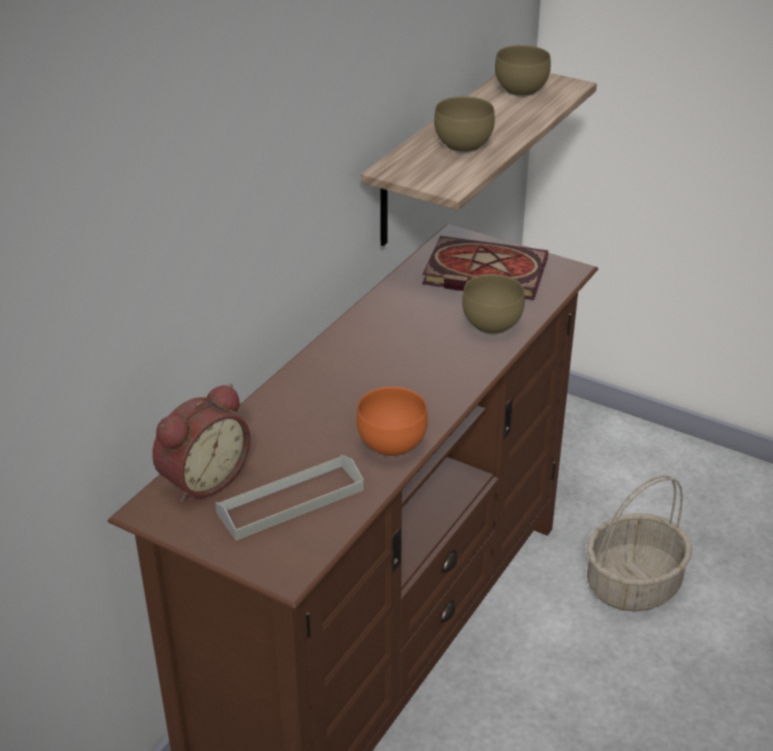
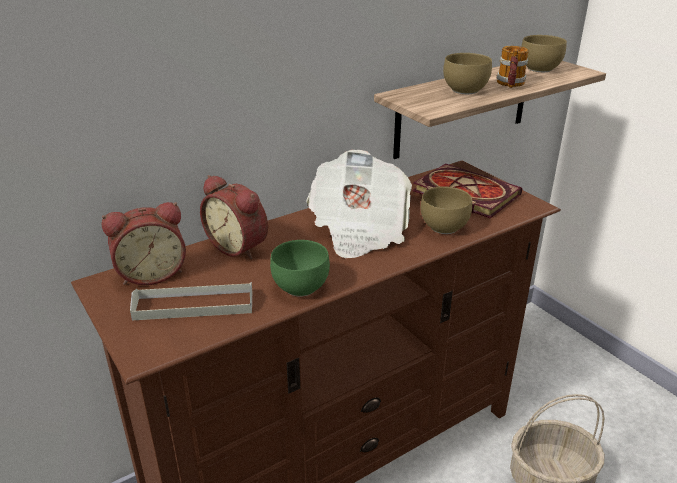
camera: 25 degrees right, 5 degrees down
orange bowl [356,387,428,457] -> green bowl [270,240,330,297]
none -> alarm clock [200,175,268,259]
none -> newspaper [306,150,412,258]
none -> mug [497,46,529,88]

